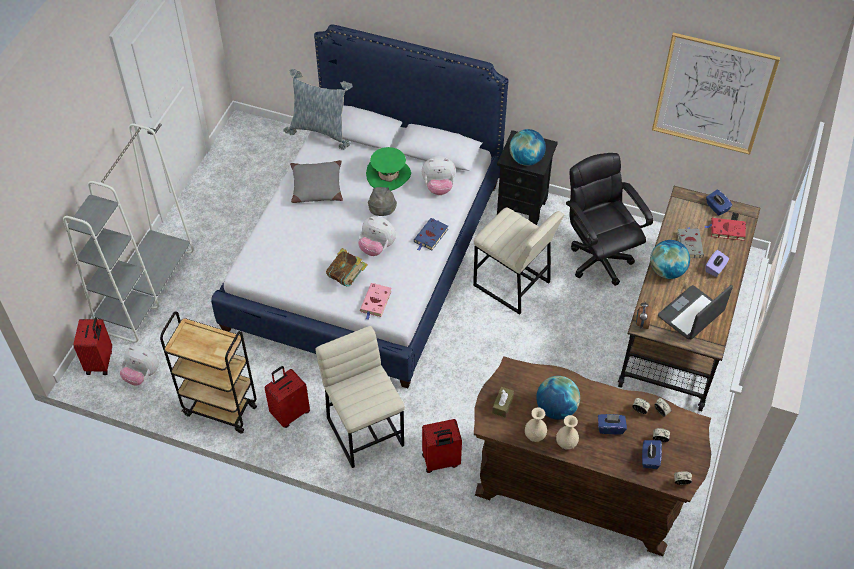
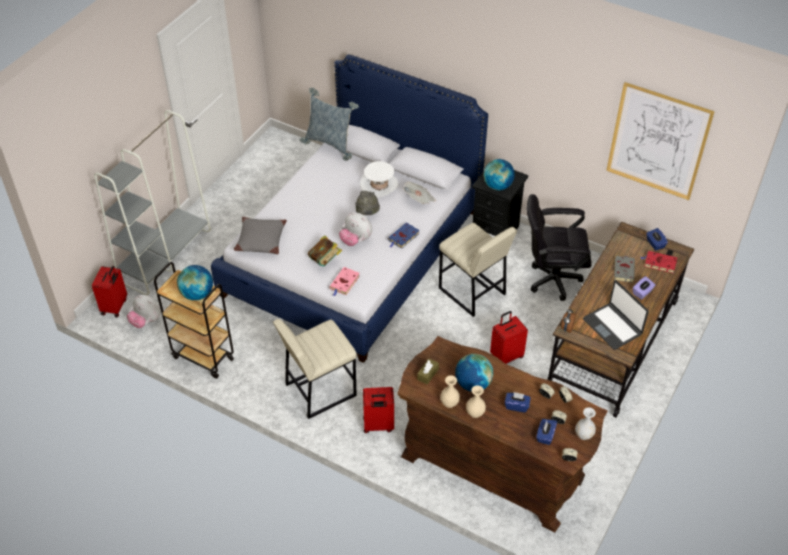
camera: 10 degrees right, 5 degrees down
red suitcase [265,366,310,428] -> red suitcase moved to [490,311,528,364]
grey pillow [290,160,343,203] -> grey pillow moved to [234,217,287,254]
beige chair [316,326,405,468] -> beige chair turned 105 degrees counterclockwise [273,319,357,419]
green hat [366,147,411,191] -> white hat [360,161,398,198]
plush toy [422,156,456,195] -> newspaper [403,182,436,204]
black office chair [566,153,653,286] -> black office chair turned 75 degrees counterclockwise [527,194,591,301]
globe [650,240,690,279] -> globe moved to [177,265,213,301]
laptop [658,284,733,340] -> laptop turned 90 degrees counterclockwise [583,280,649,350]
none -> white vase [575,407,596,440]

